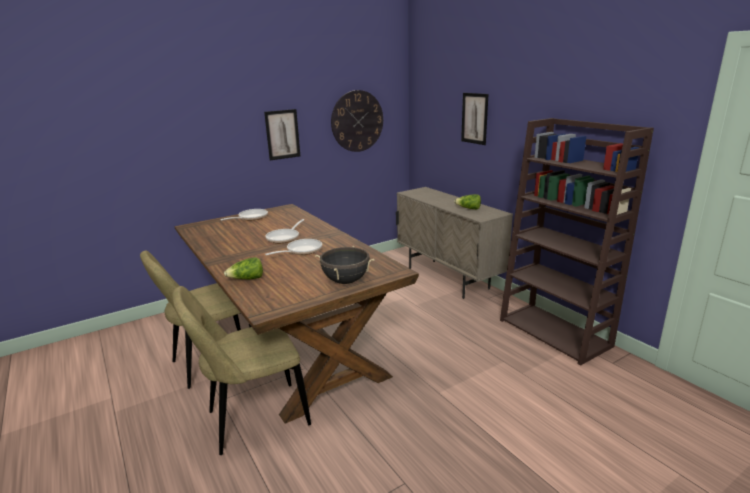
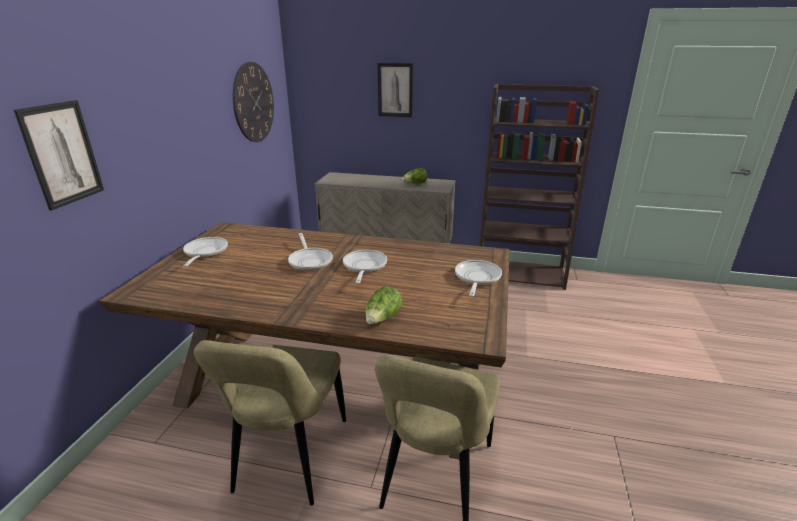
camera: 45 degrees left, 5 degrees up
picture [264,109,300,161] -> picture moved to [13,100,104,211]
black cooking pot [315,246,375,284] -> frying pan [455,260,502,297]

